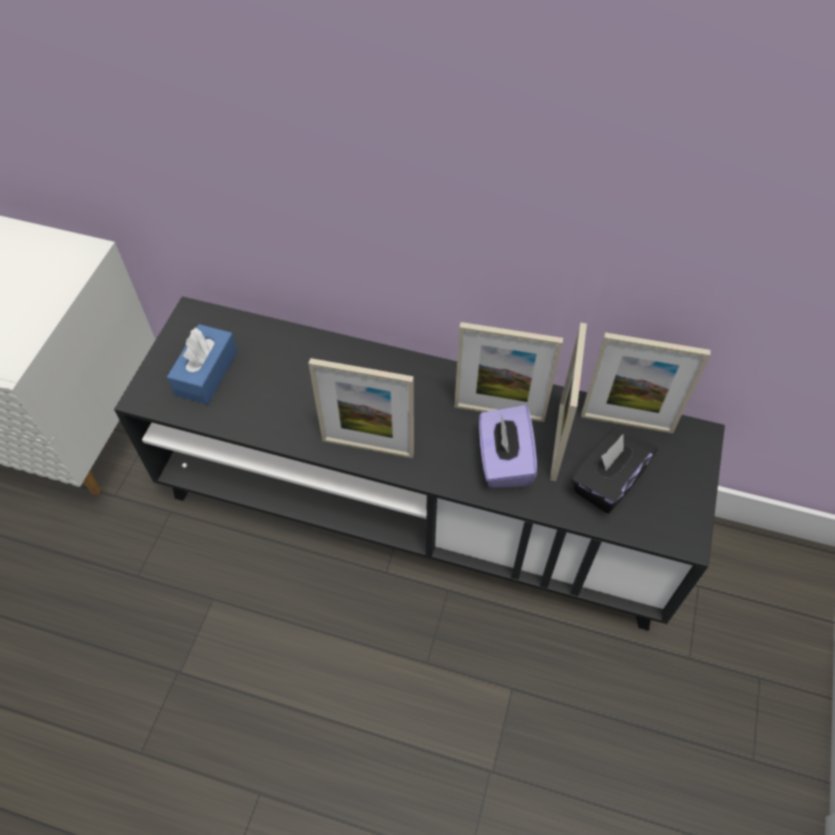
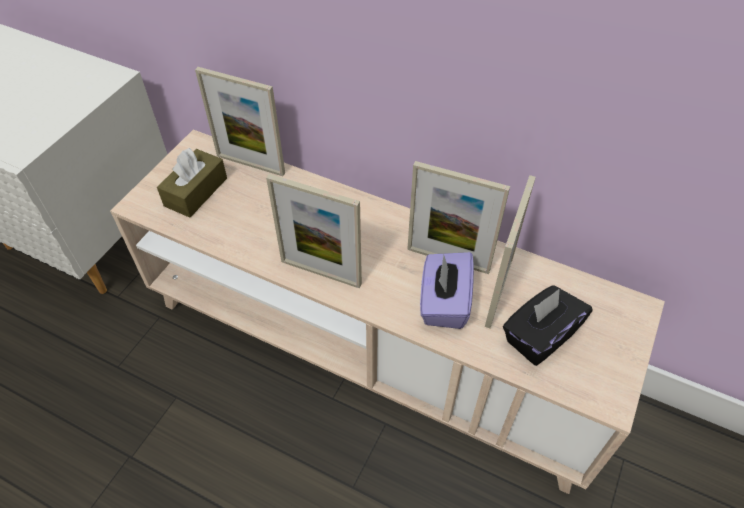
camera: 10 degrees right, 5 degrees down
black tv stand [114,297,725,631] -> beige tv stand [110,130,665,494]
blue tissue box [167,324,238,405] -> brown tissue box [157,148,227,218]
picture frame [581,332,711,433] -> picture frame moved to [195,67,285,176]

